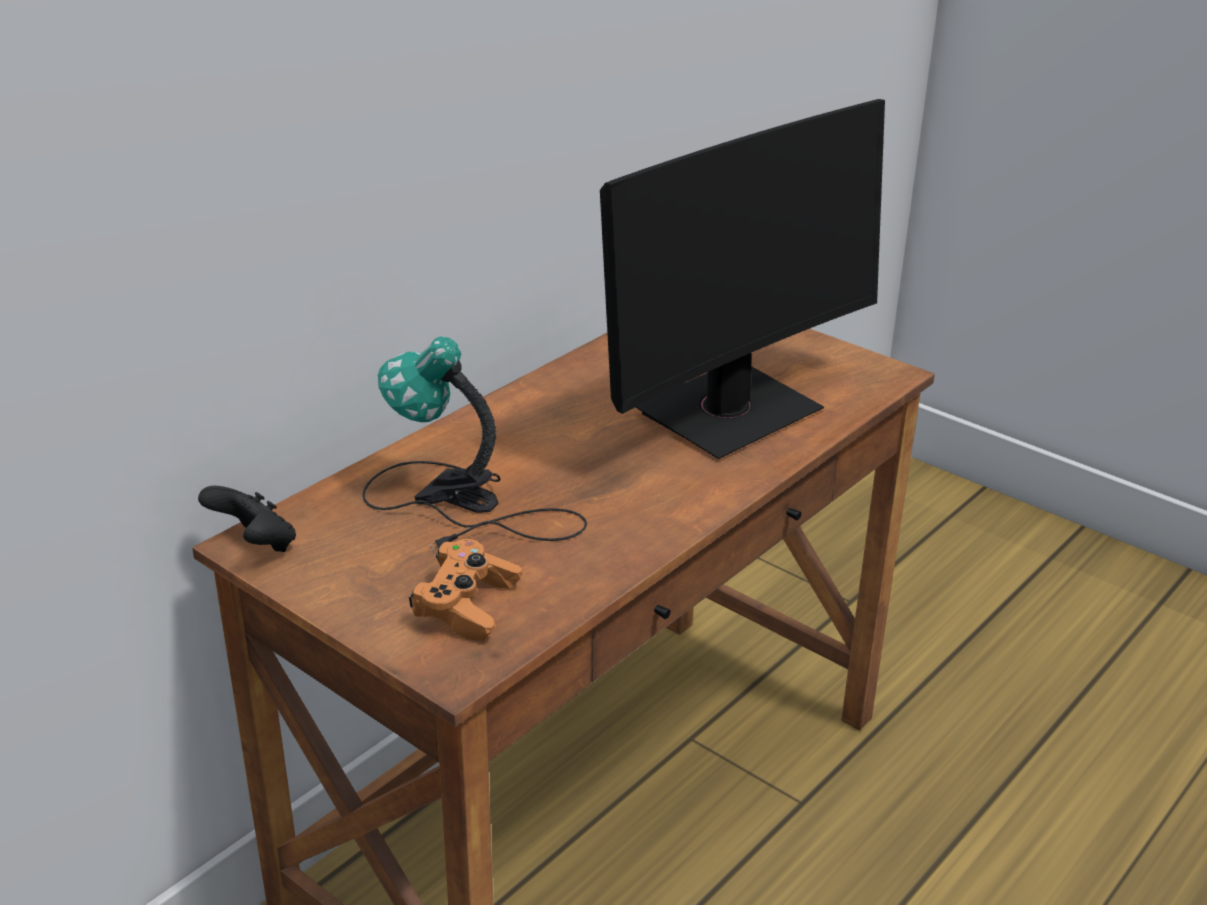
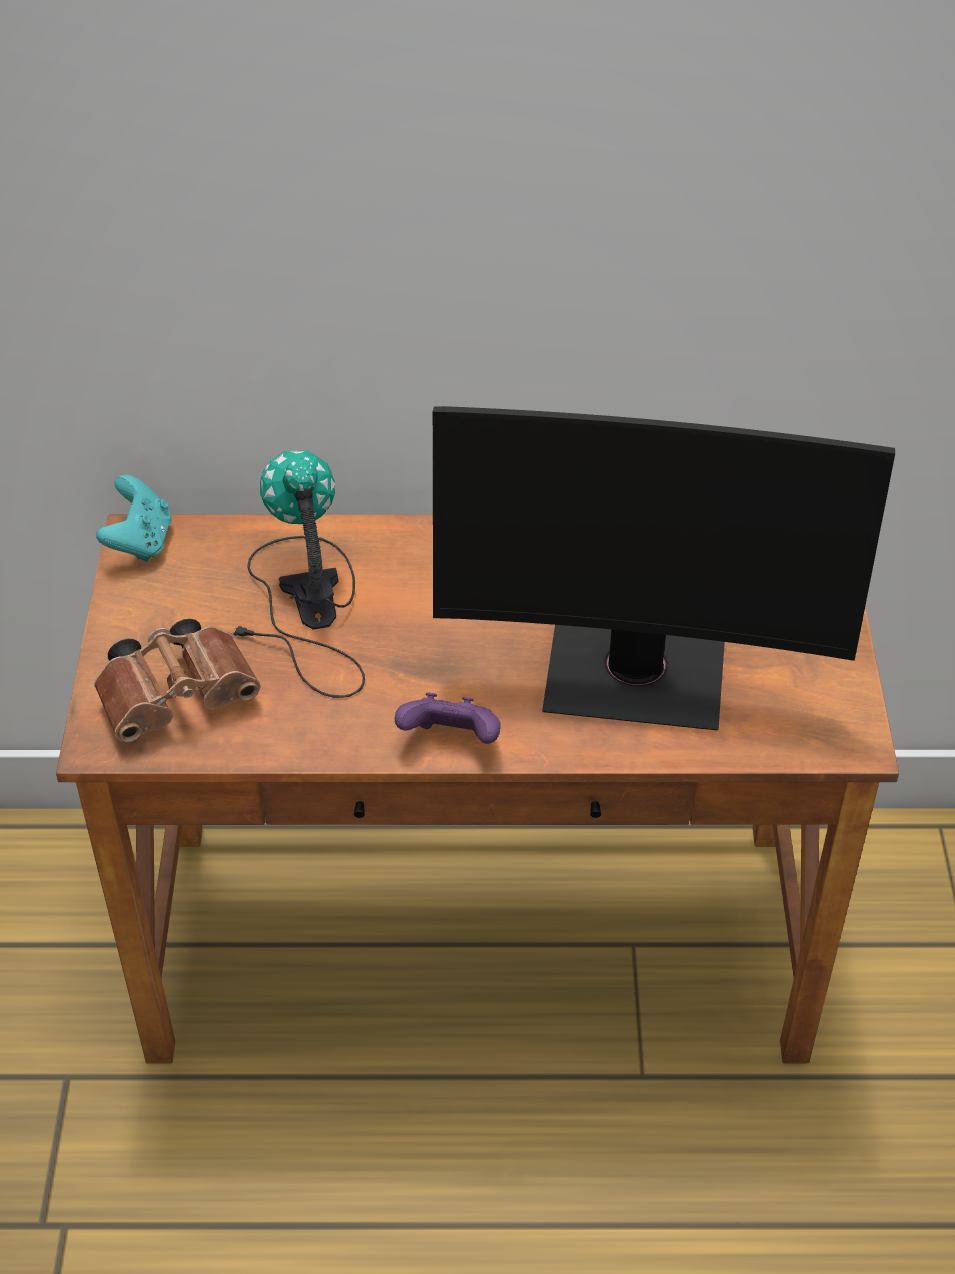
camera: 50 degrees right, 15 degrees up
black game controller [198,486,296,552] -> turquoise game controller [96,475,172,562]
orange game controller [409,539,522,642] -> brown binoculars [94,619,261,742]
none -> purple game controller [395,692,501,744]

